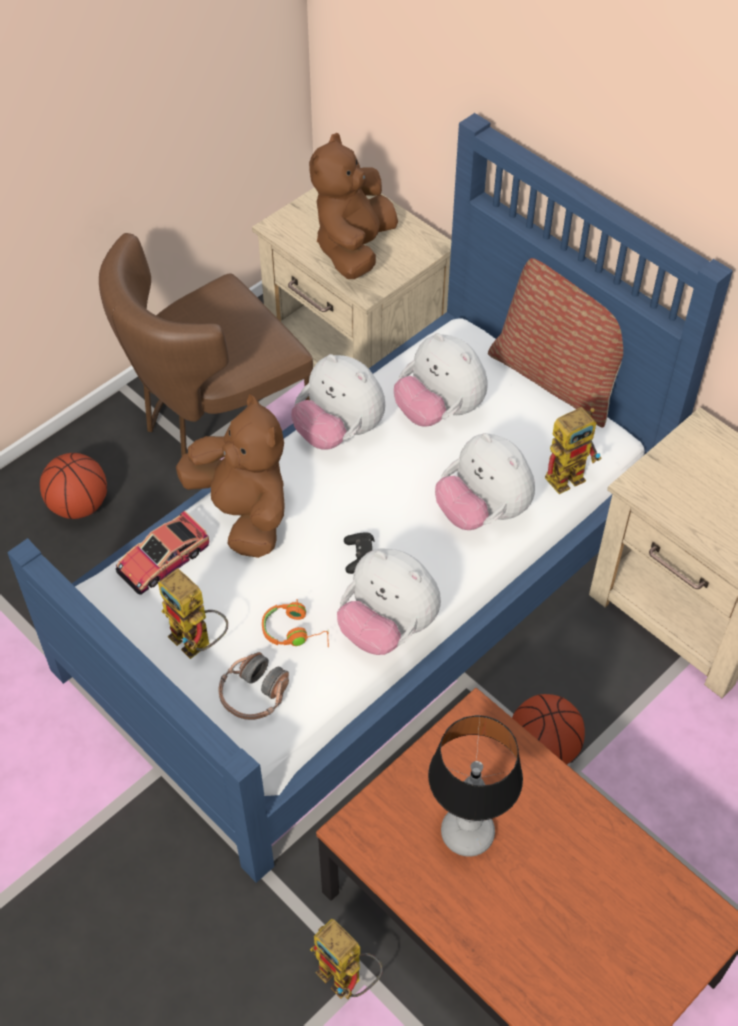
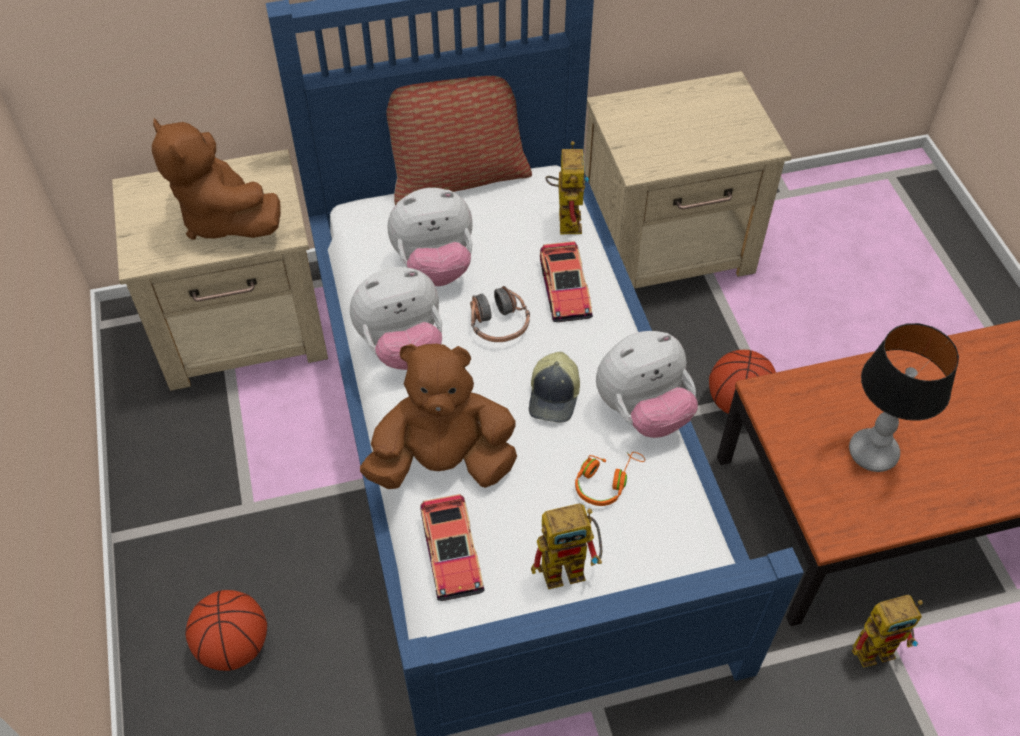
camera: 60 degrees left, 0 degrees up
brown chair [99,233,313,457] -> none
headphones [219,652,289,720] -> headphones moved to [470,286,530,342]
black game controller [344,533,375,574] -> cap [529,352,580,423]
plush toy [435,433,535,530] -> toy car [540,241,593,322]

